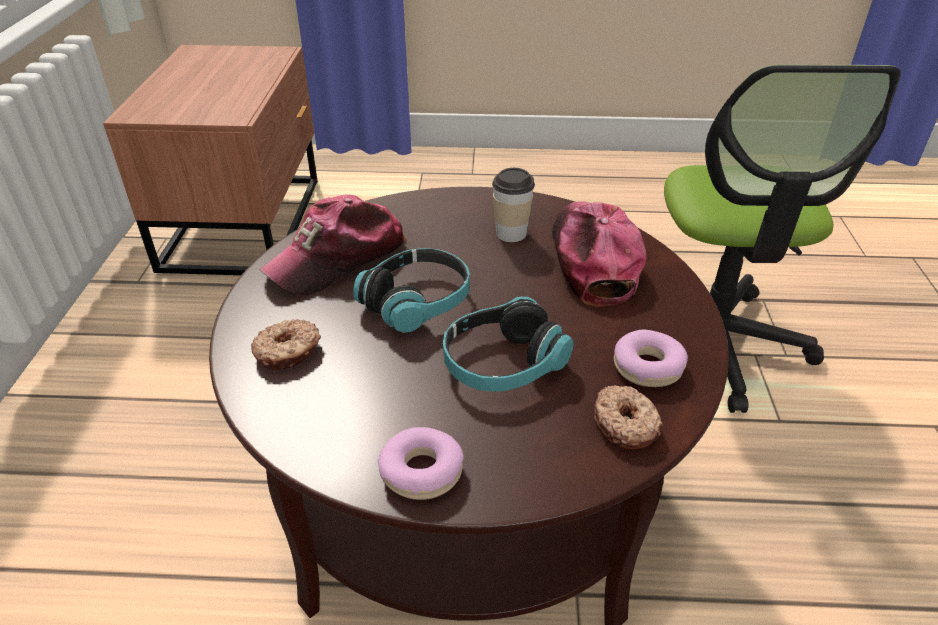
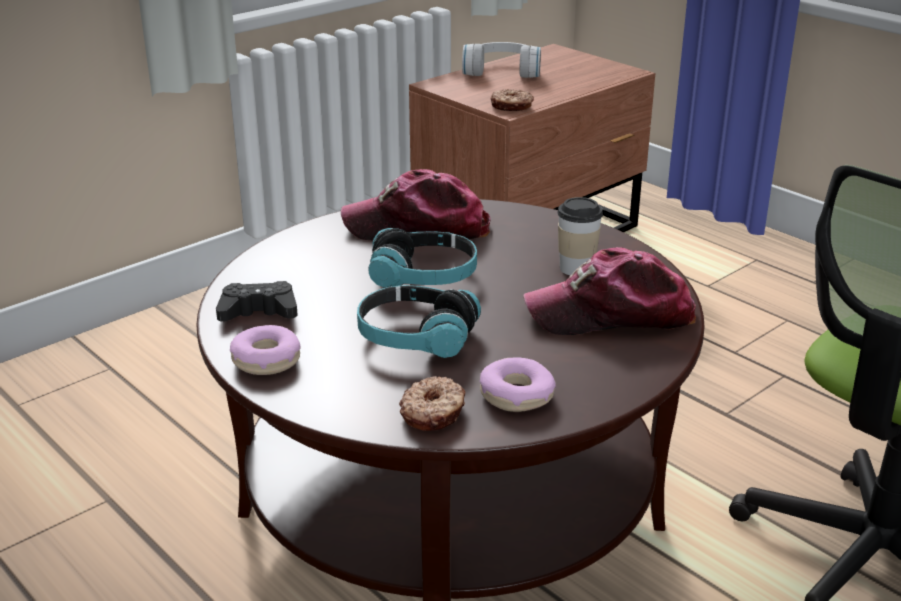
camera: 45 degrees right, 10 degrees down
donut [251,319,321,370] -> donut moved to [491,89,534,111]
cap [552,201,646,307] -> cap turned 135 degrees counterclockwise [523,247,696,335]
none -> black game controller [216,281,298,322]
none -> white headphones [462,42,541,78]

